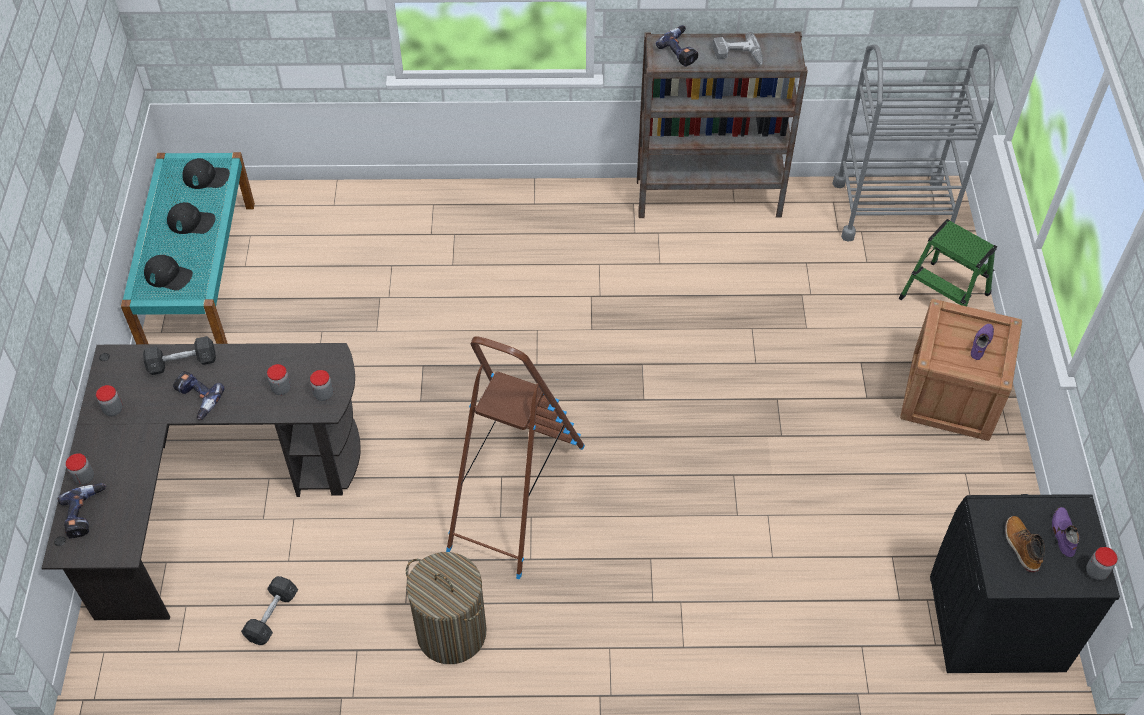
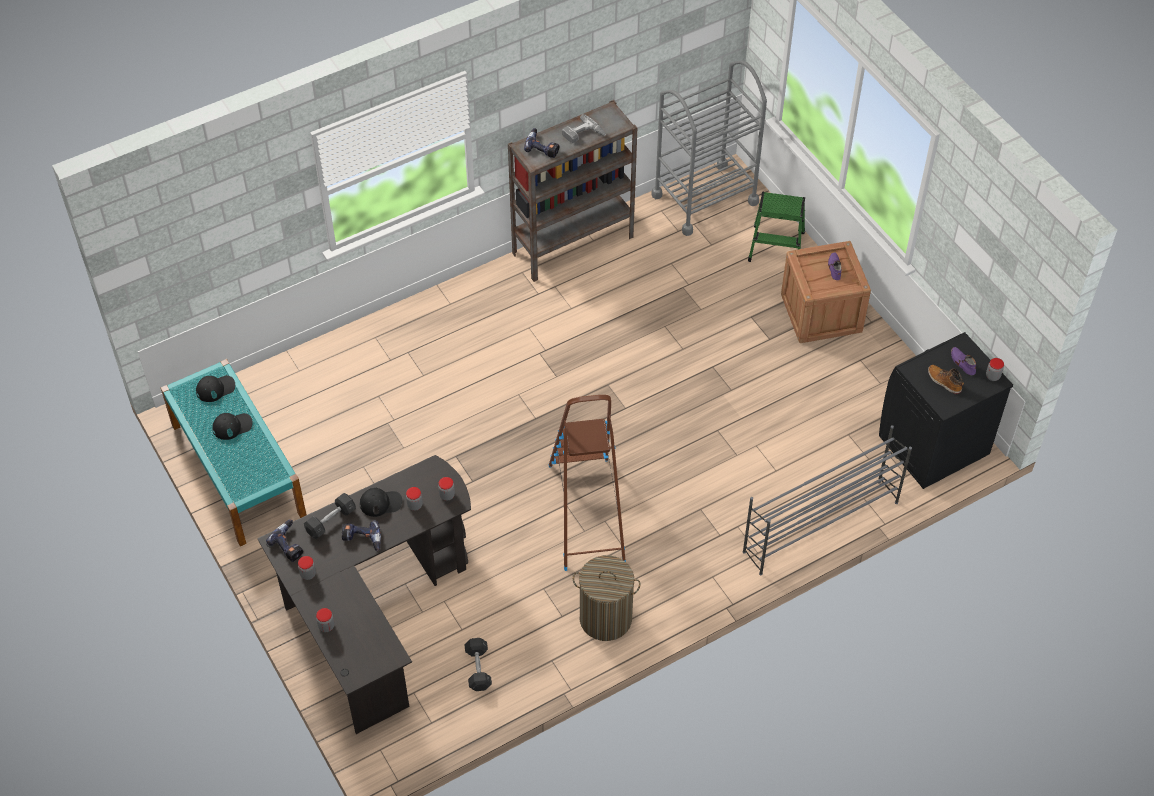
camera: 30 degrees left, 0 degrees up
power drill [58,483,107,539] -> power drill moved to [266,519,303,562]
black cap [144,255,193,290] -> black cap moved to [360,488,402,517]
none -> grey shoe rack [743,425,912,575]

